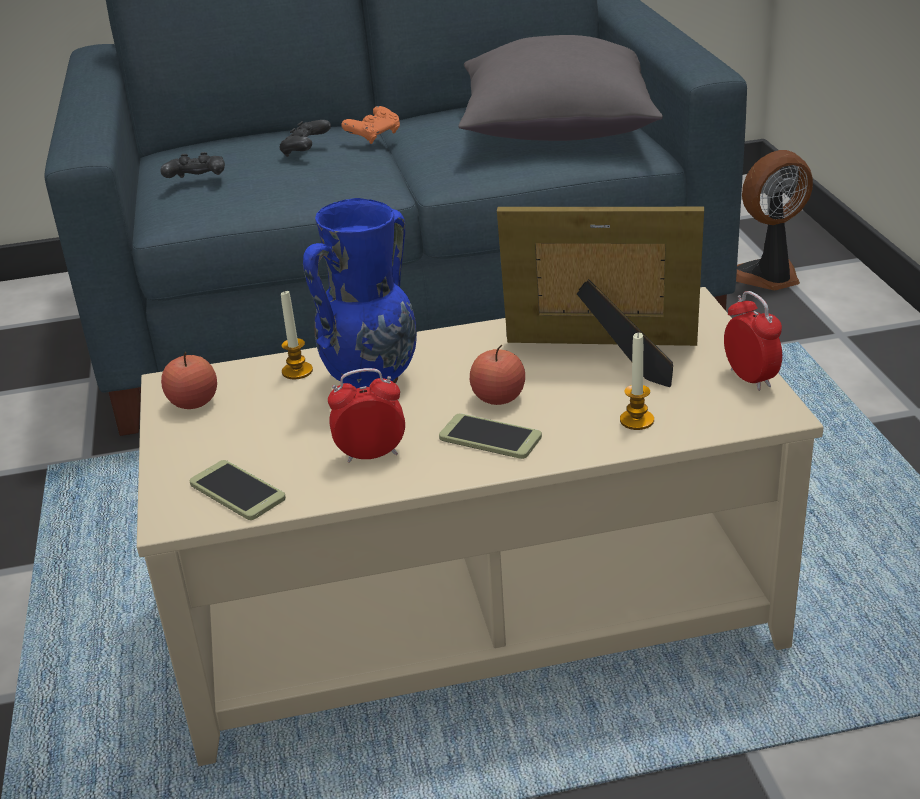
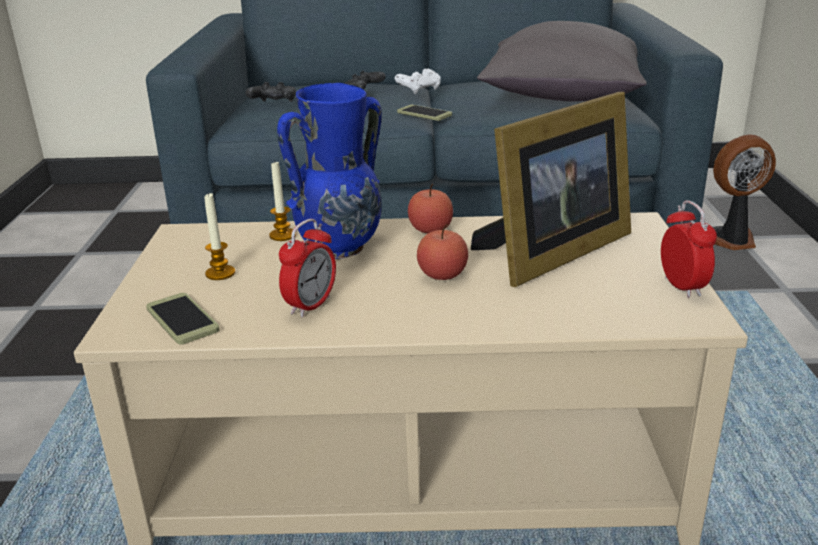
camera: 10 degrees right, 5 degrees down
apple [161,352,217,409] -> apple moved to [408,184,453,234]
alarm clock [328,368,405,463] -> alarm clock turned 120 degrees clockwise [279,219,336,317]
orange game controller [341,106,400,144] -> white game controller [395,68,441,94]
phone [439,413,542,459] -> phone moved to [397,105,452,121]
picture frame [497,207,704,387] -> picture frame turned 120 degrees clockwise [471,92,631,287]
candle [620,332,654,430] -> candle moved to [204,193,235,280]

